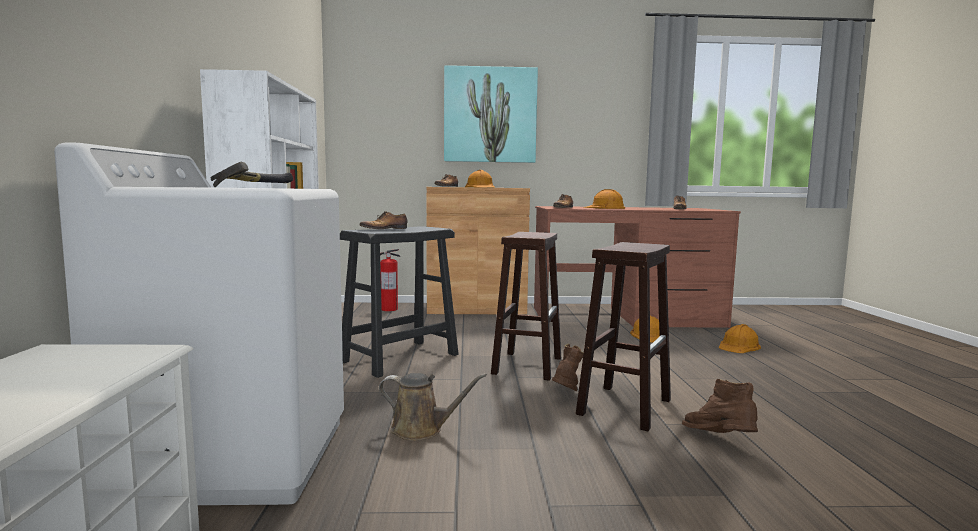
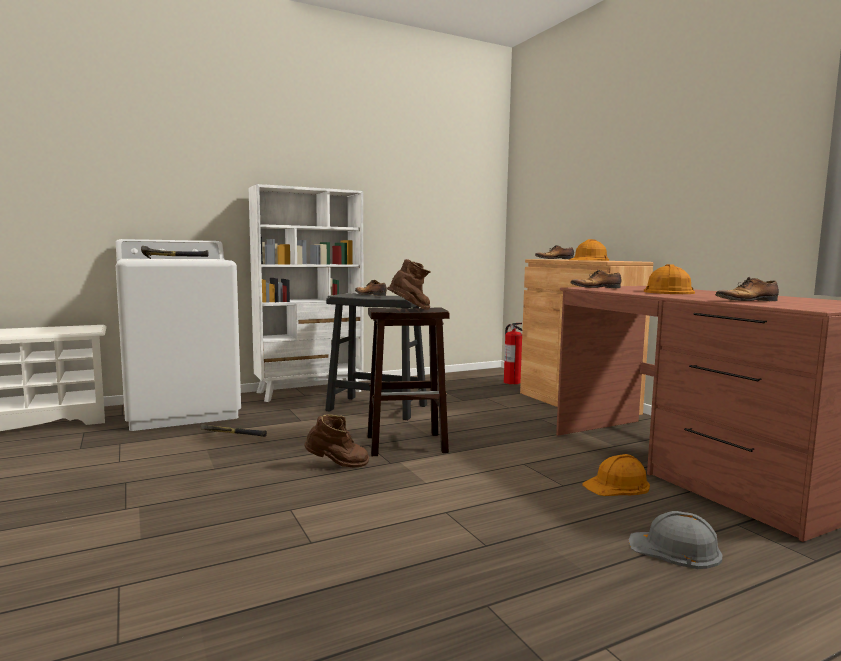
camera: 65 degrees right, 0 degrees up
brown watering can [379,373,487,441] -> hammer [200,424,267,437]
picture [444,65,538,163] -> none
brown stool [576,242,671,431] -> none
brown boot [682,379,758,433] -> brown boot moved to [387,259,431,310]
orange hard hat [719,324,761,353] -> grey hard hat [628,511,722,569]

